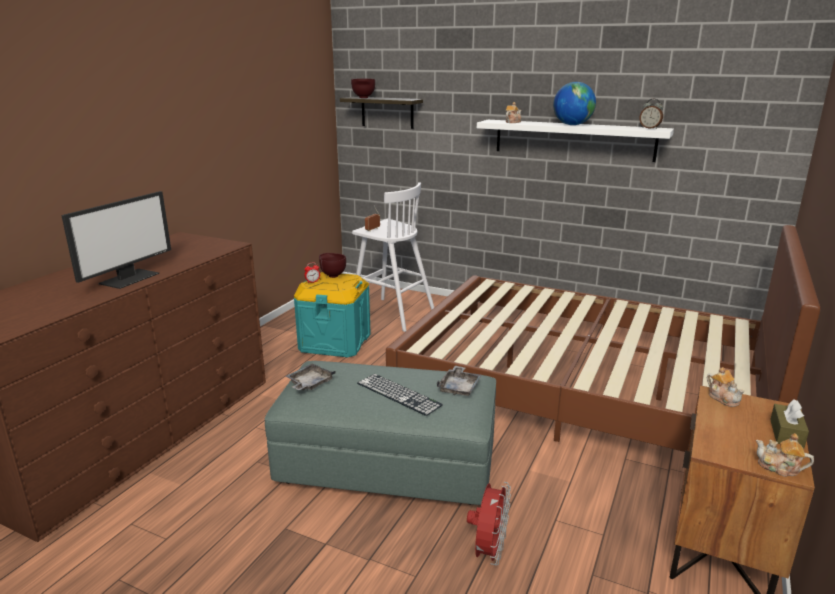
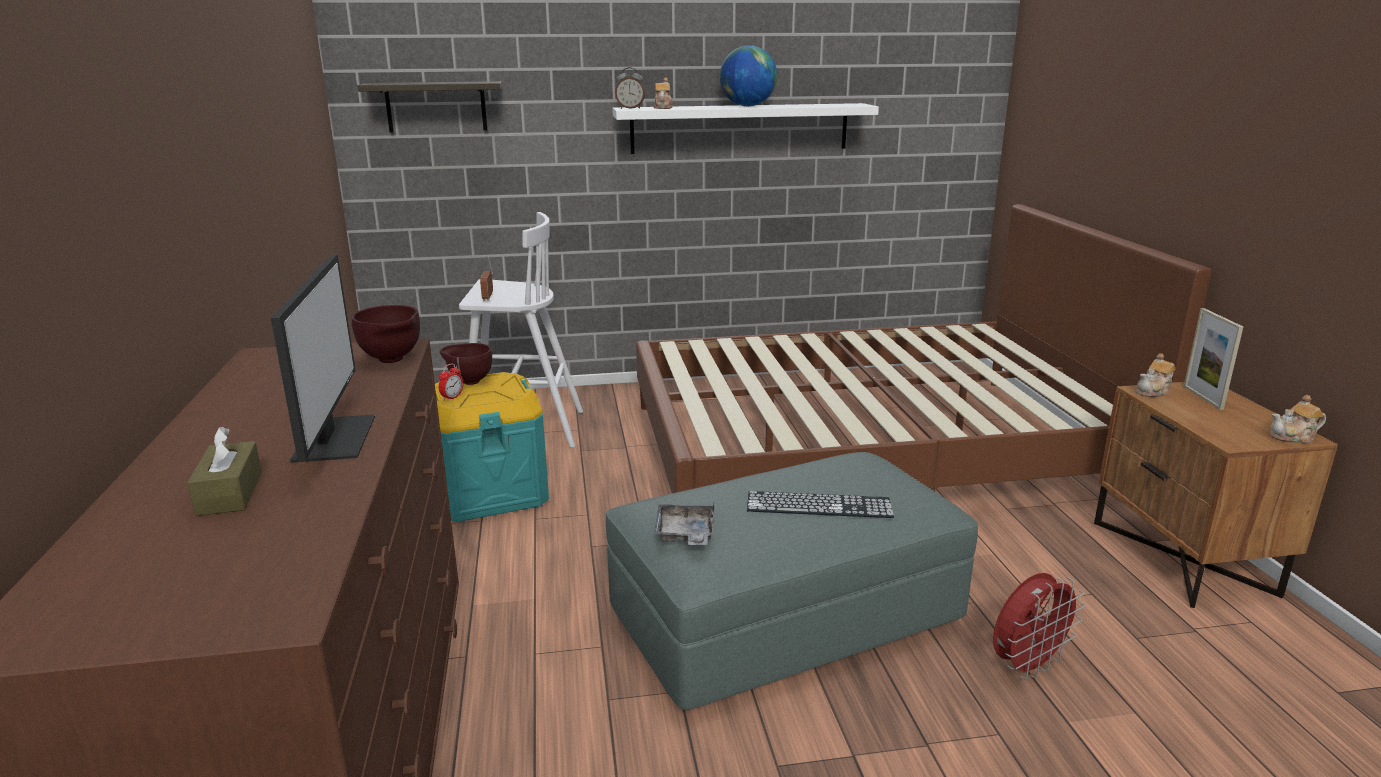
camera: 35 degrees left, 0 degrees up
brown bowl [351,79,375,98] -> brown bowl moved to [351,305,420,363]
grey tray [437,365,482,396] -> none
red fan [467,482,511,565] -> red fan turned 75 degrees clockwise [993,573,1085,680]
alarm clock [640,99,663,129] -> alarm clock moved to [615,67,645,109]
teapot [707,367,745,407] -> teapot turned 120 degrees clockwise [1136,353,1176,397]
brown tissue box [770,399,809,448] -> brown tissue box moved to [187,427,262,516]
none -> picture frame [1183,308,1243,410]

